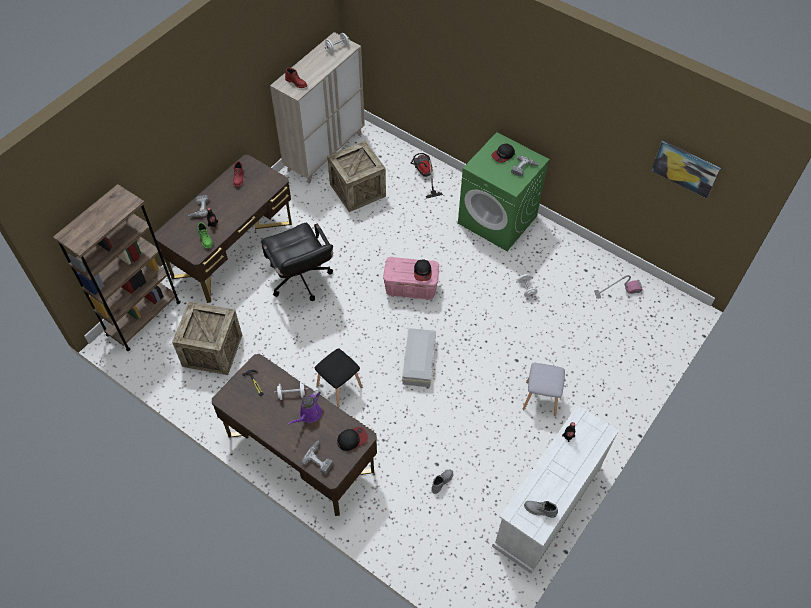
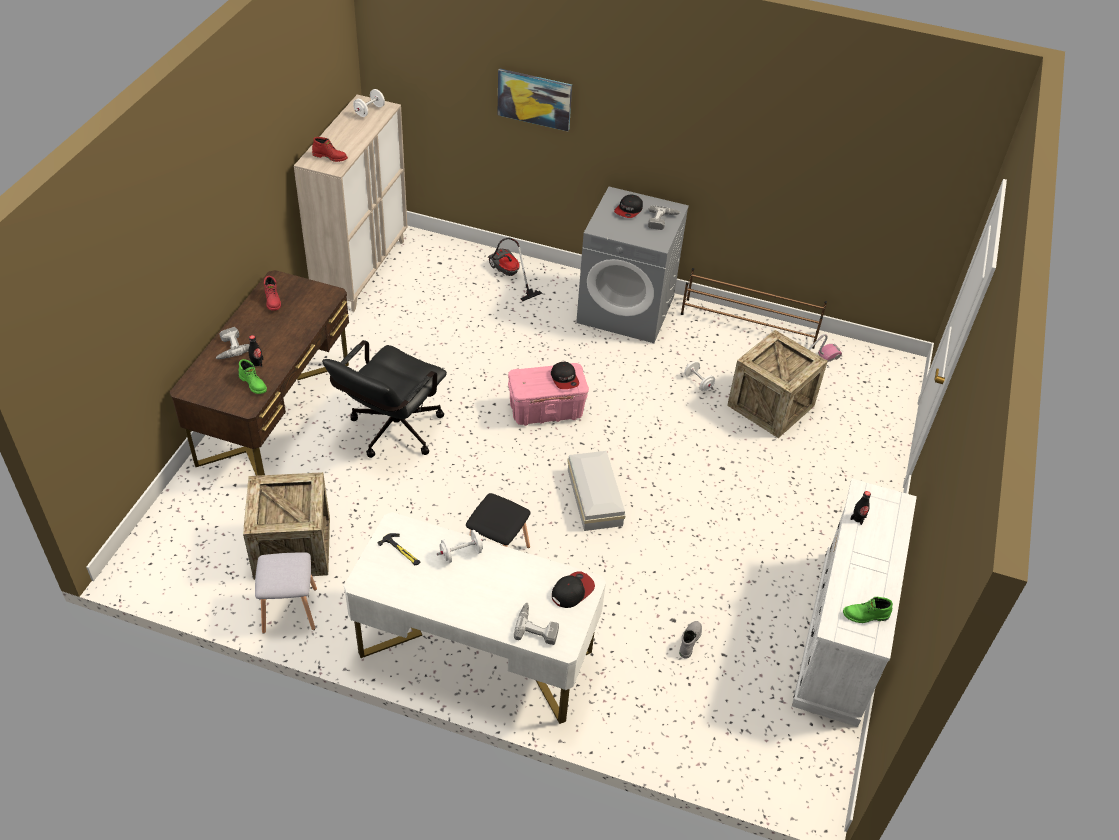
camera: 20 degrees left, 10 degrees down
brown bookcase [53,184,180,351] -> none
brown desk [212,354,377,516] -> white desk [344,512,606,724]
black office chair [261,223,333,301] -> black office chair turned 75 degrees clockwise [322,340,447,458]
purple watering can [288,390,322,425] -> none
crate [327,141,386,212] -> crate moved to [727,330,828,438]
green washing machine [458,132,550,251] -> grey washing machine [576,187,689,343]
grey stool [523,363,565,416] -> grey stool moved to [255,552,317,634]
grey boot [524,501,558,518] -> green boot [843,597,893,623]
picture [651,140,721,199] -> picture moved to [498,68,572,131]
none -> brown shoe rack [681,268,827,349]

